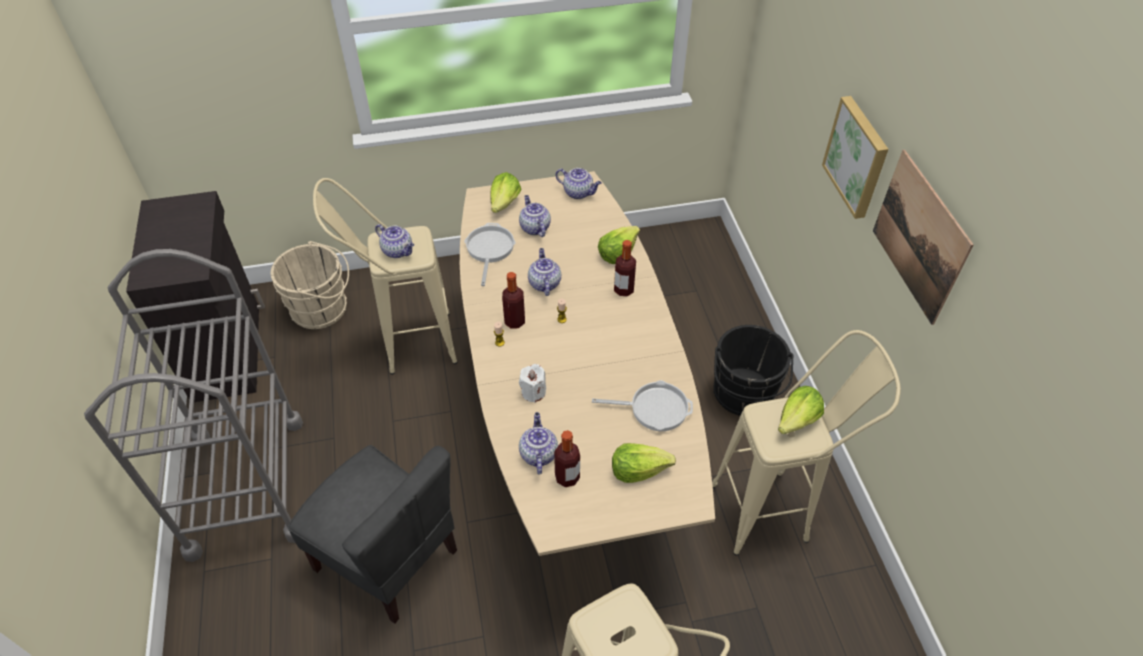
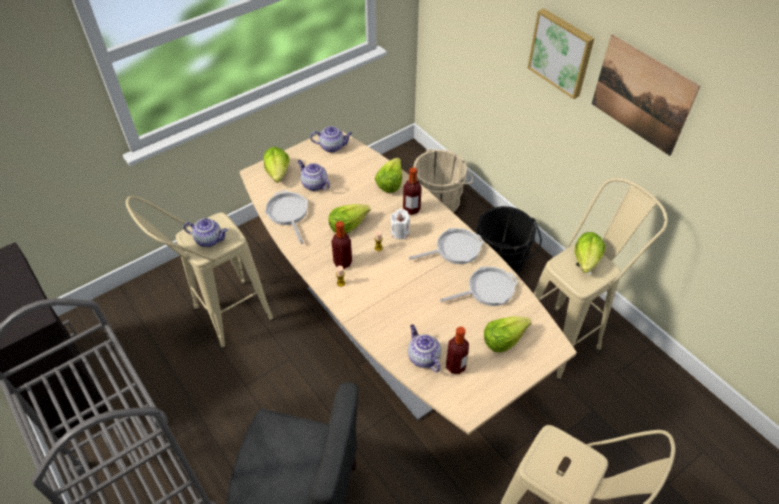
camera: 25 degrees left, 0 degrees up
beige bucket [271,241,349,329] -> beige bucket moved to [413,149,473,213]
white candle [519,364,546,403] -> white candle moved to [390,209,410,239]
teapot [528,248,561,296] -> lettuce [328,204,371,234]
none -> frying pan [408,228,484,264]

